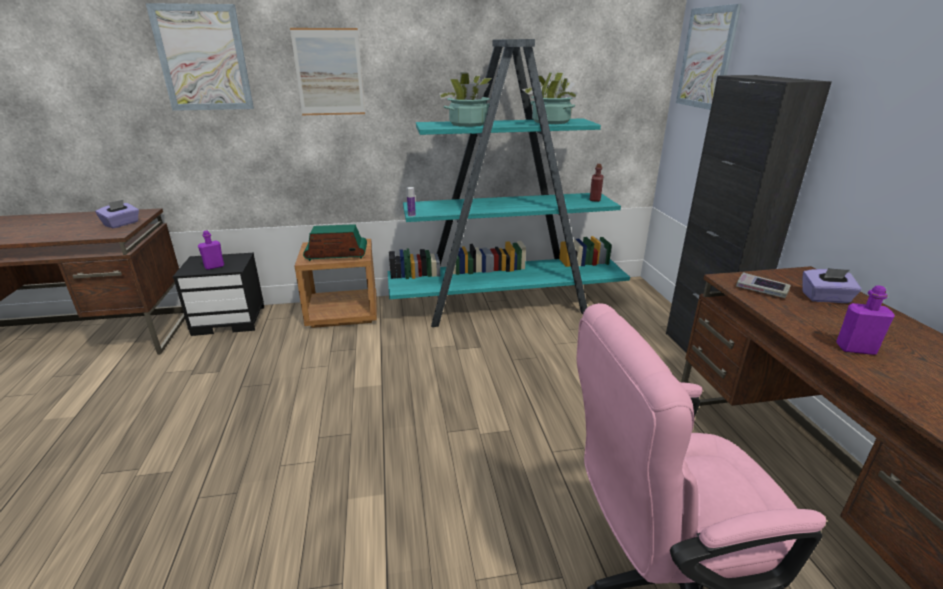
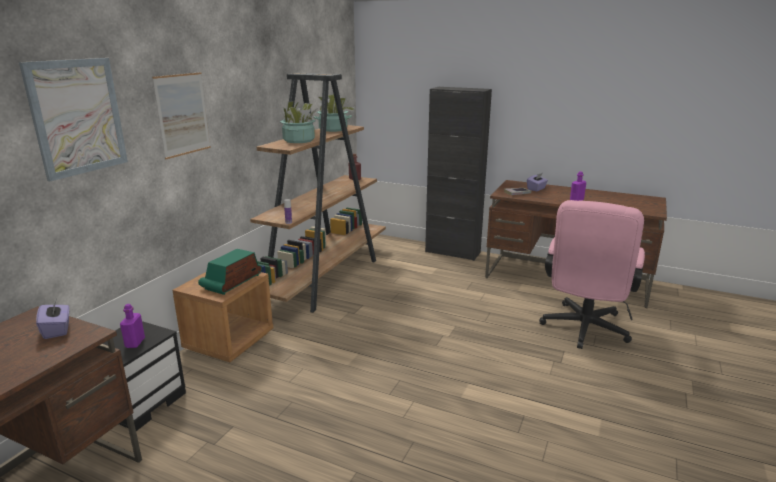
camera: 55 degrees left, 5 degrees down
turquoise bookcase [388,39,630,327] -> brown bookcase [250,73,386,313]
picture [676,4,742,110] -> none

